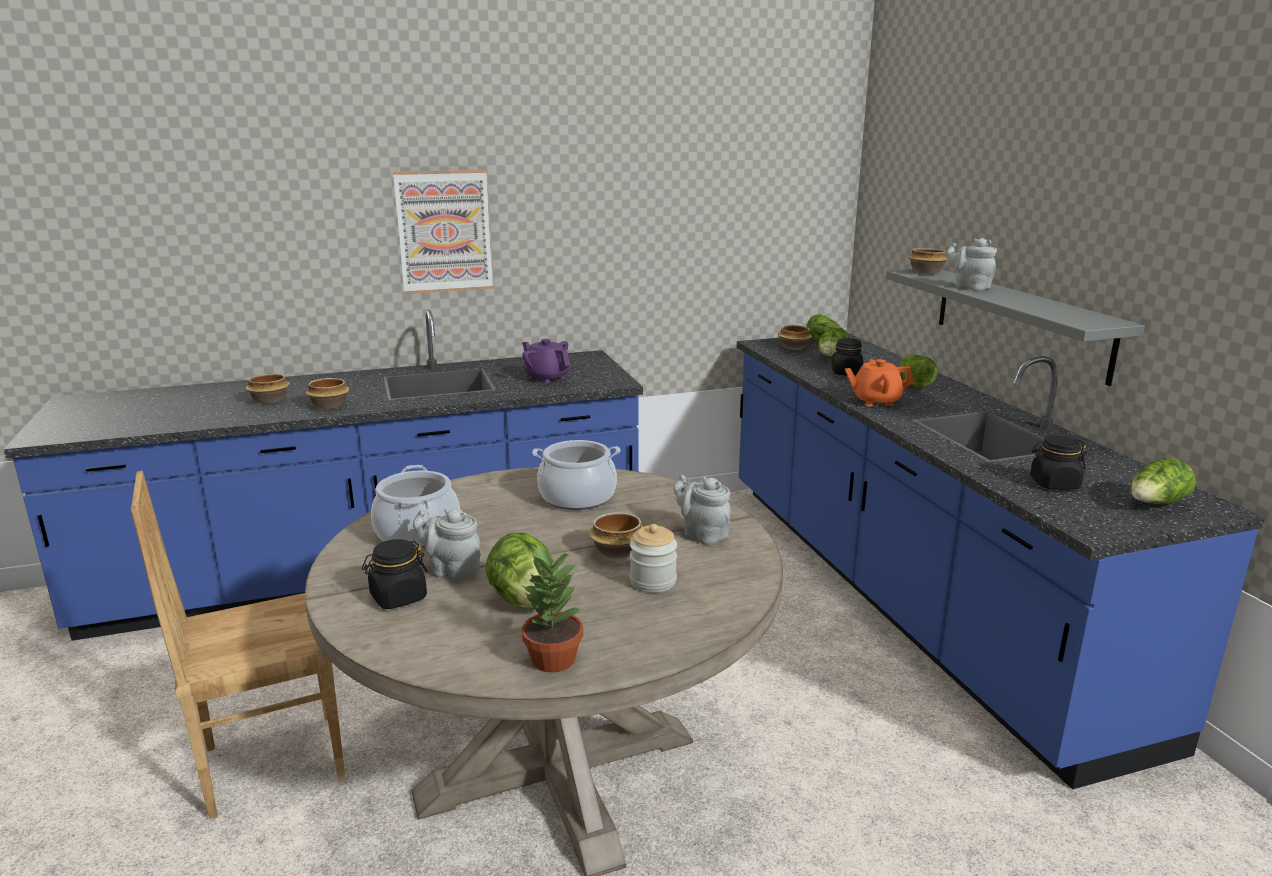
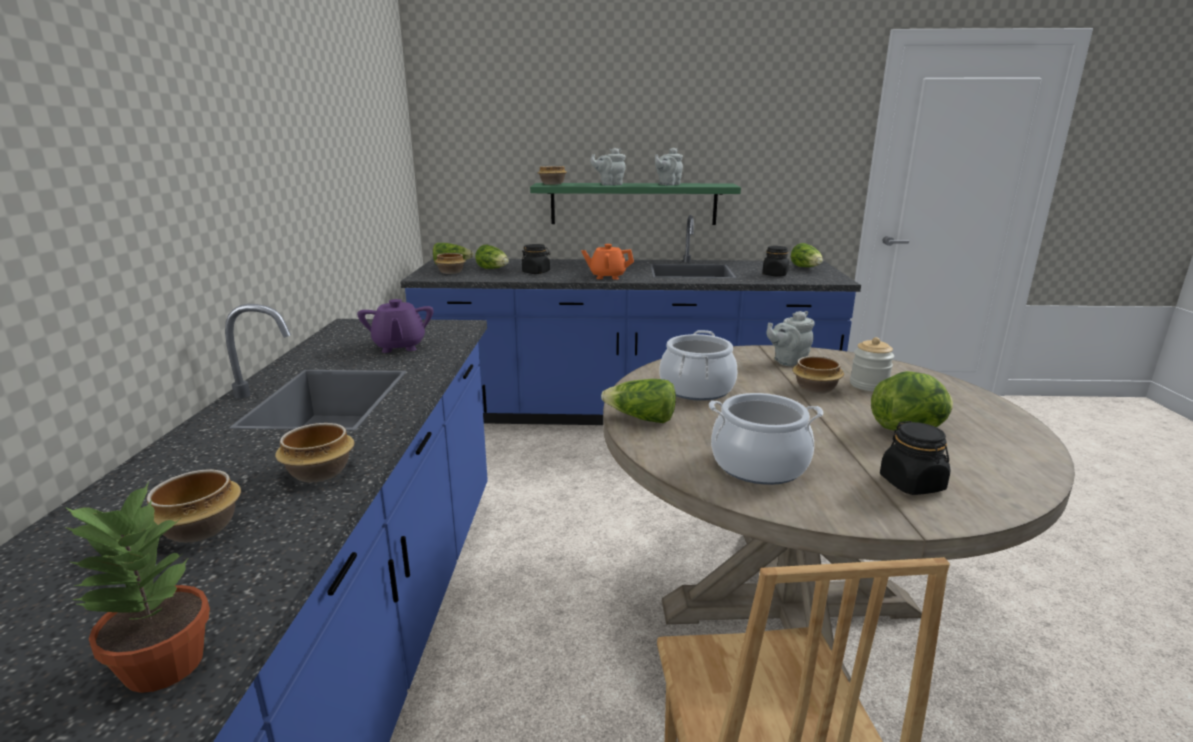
camera: 70 degrees left, 0 degrees up
picture [393,170,493,294] -> none
grey teapot [413,509,481,582] -> grey teapot moved to [655,148,683,186]
purple teapot [522,339,570,383] -> purple teapot turned 75 degrees counterclockwise [357,299,433,353]
potted plant [522,545,583,673] -> potted plant moved to [65,482,210,693]
orange teapot [845,359,913,406] -> orange teapot turned 75 degrees clockwise [581,244,634,280]
grey shelf [886,269,1145,386] -> green shelf [530,183,741,225]
lettuce [899,355,938,388] -> lettuce moved to [601,379,676,423]

